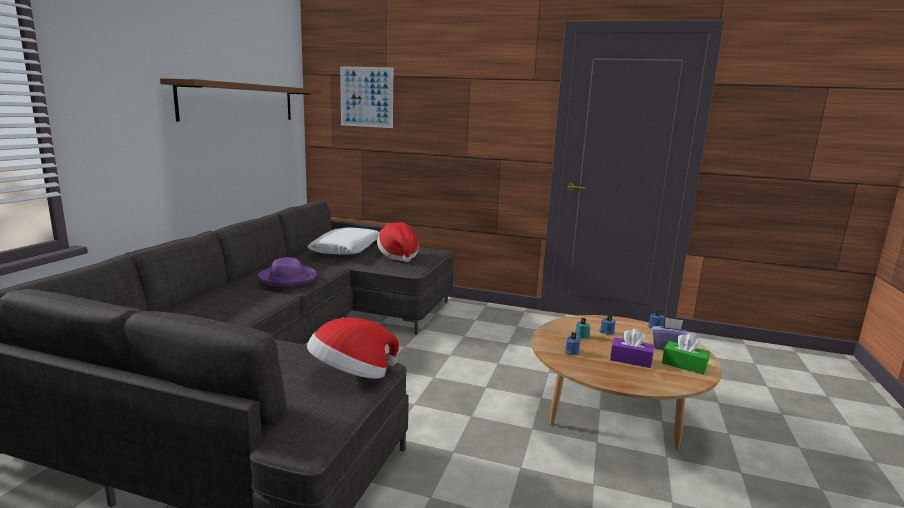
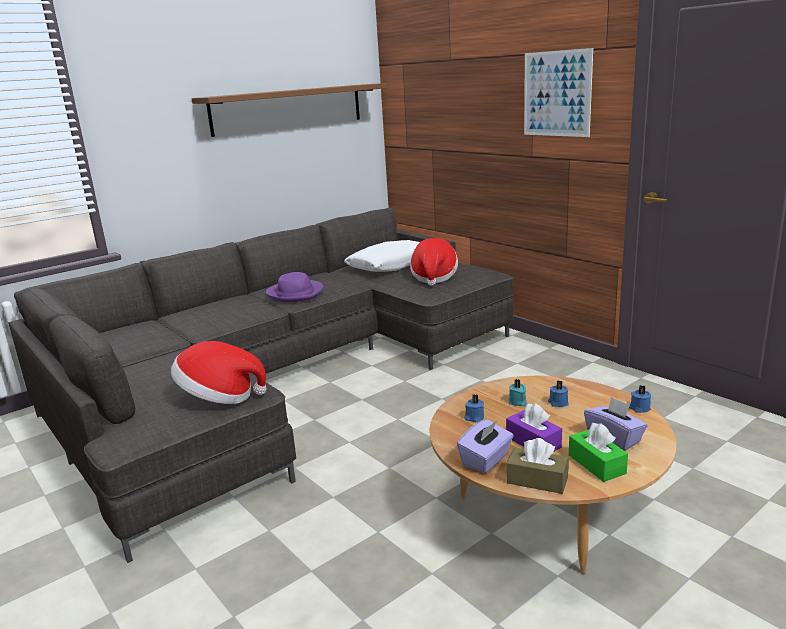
camera: 35 degrees right, 5 degrees up
picture [340,66,393,128] -> picture moved to [524,48,593,137]
none -> purple tissue box [457,419,513,473]
none -> brown tissue box [507,438,569,494]

